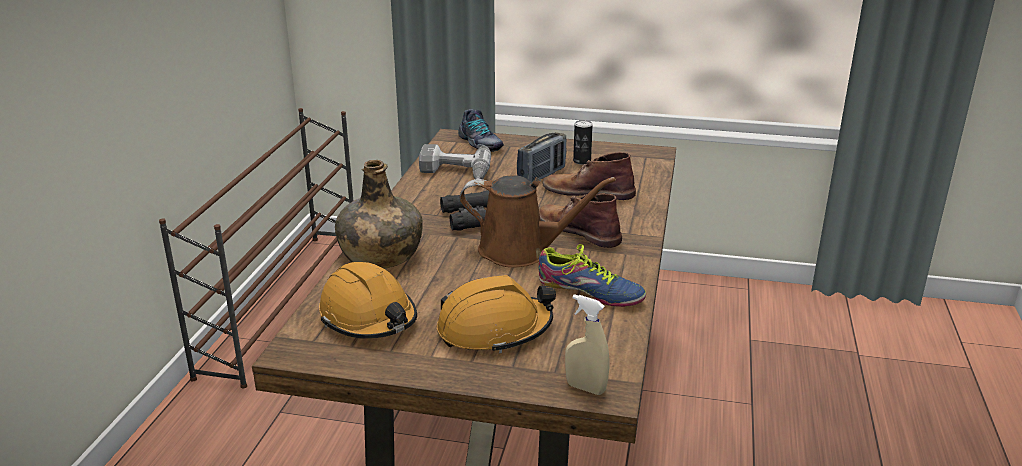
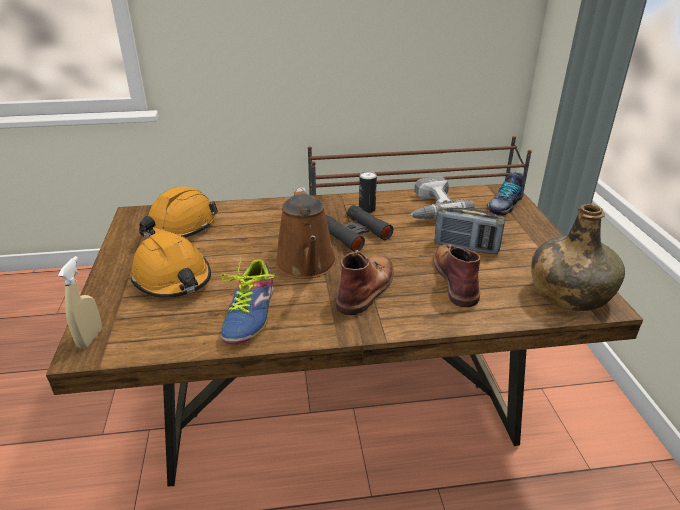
camera: 70 degrees right, 5 degrees up
green bottle [335,160,423,269] -> green bottle moved to [531,204,625,311]
can [573,120,593,165] -> can moved to [359,171,377,213]

